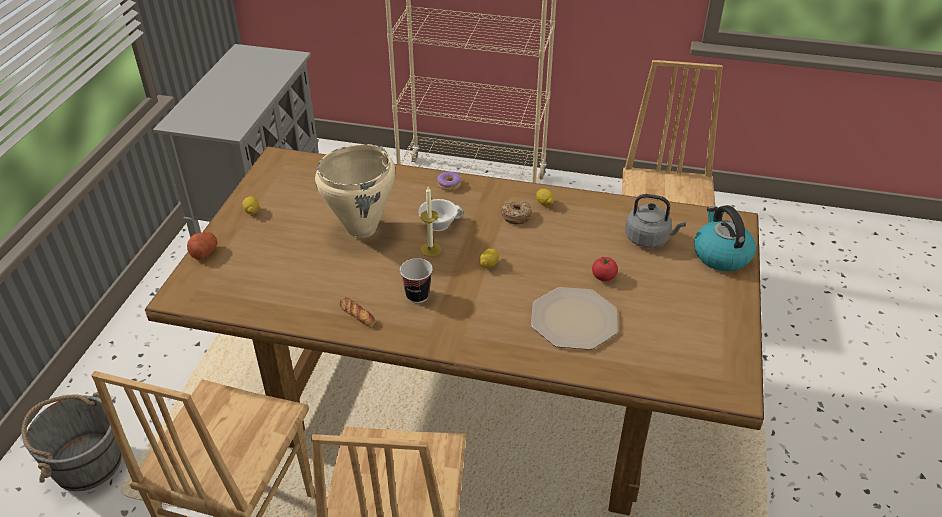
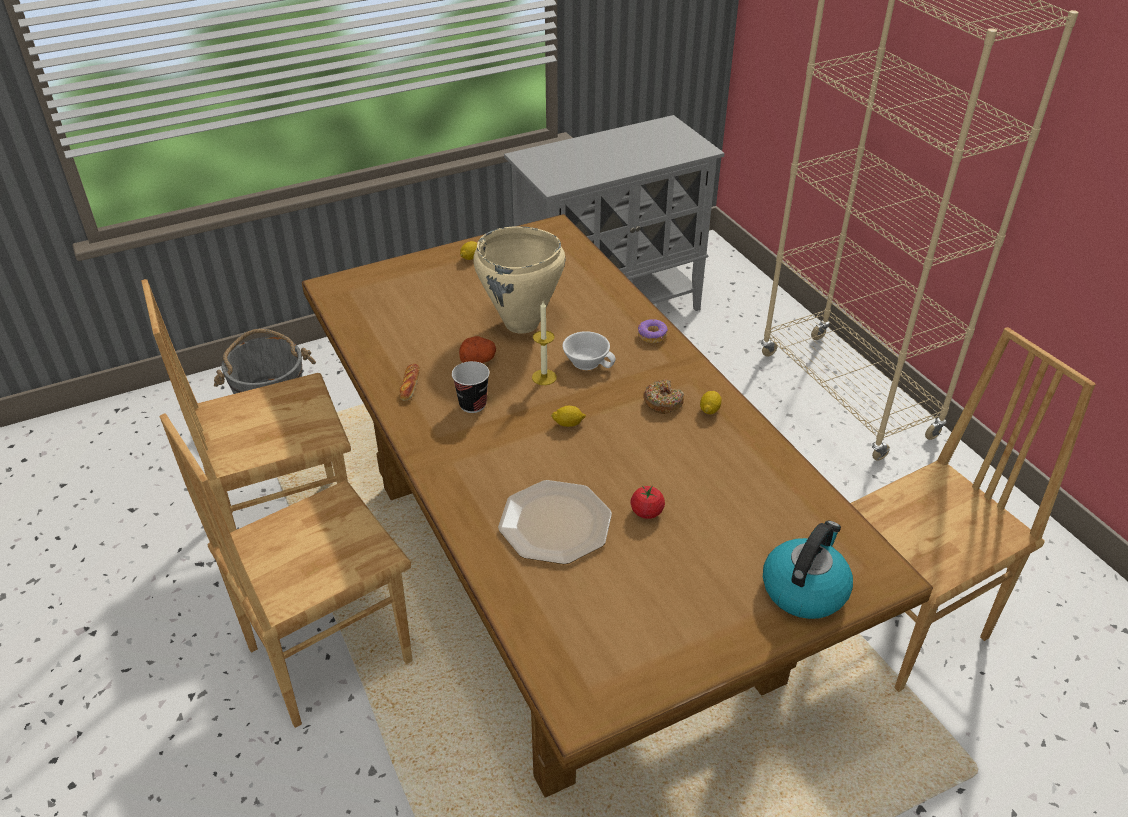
camera: 50 degrees right, 0 degrees up
potato [187,232,217,260] -> potato moved to [459,336,496,363]
grey kettle [625,194,686,248] -> none

